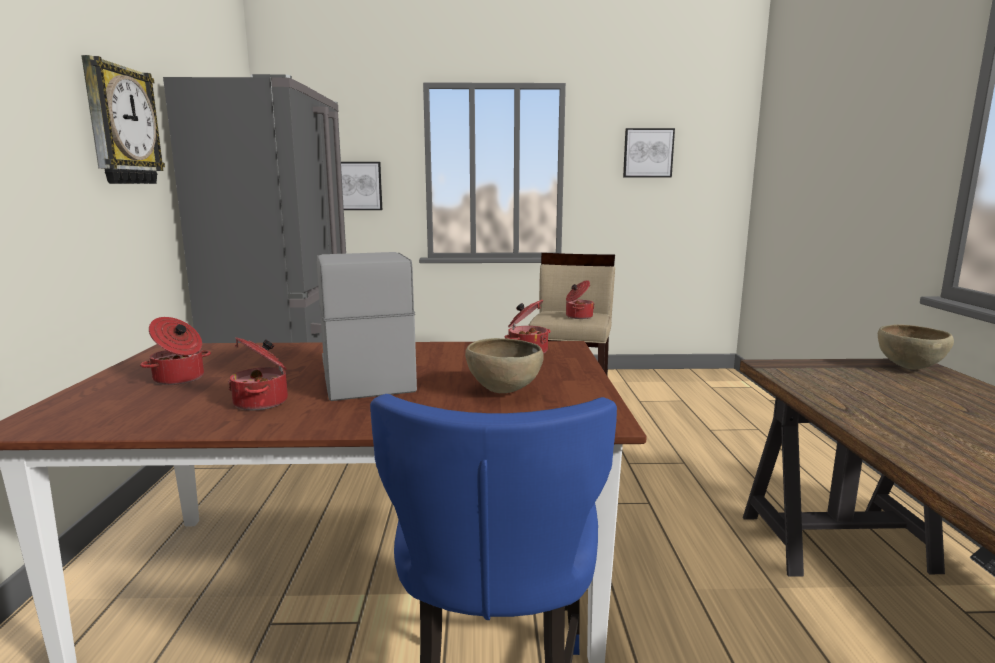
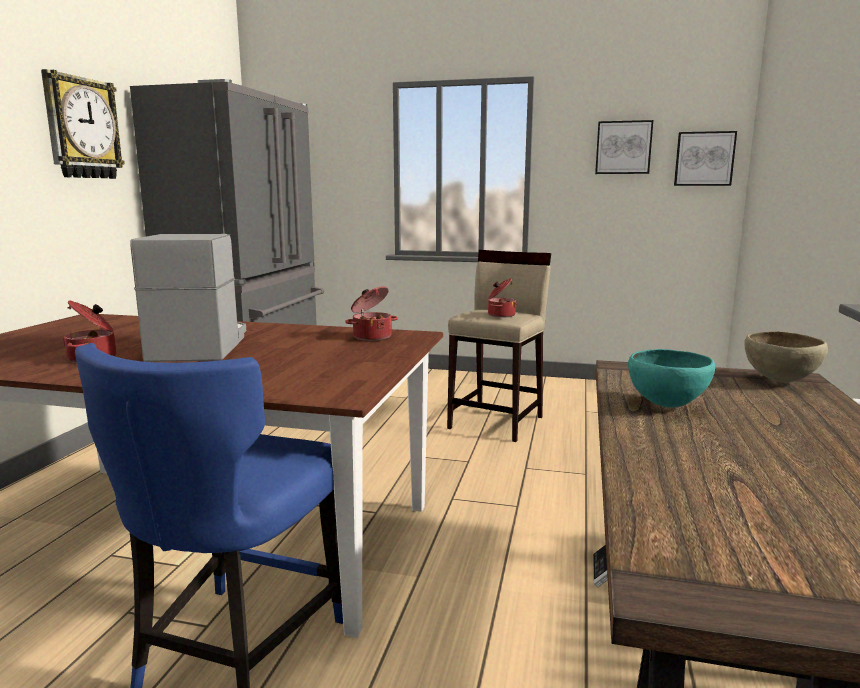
camera: 15 degrees right, 0 degrees up
cooking pot [140,317,211,385] -> none
picture [341,162,382,210] -> picture moved to [674,131,737,186]
brown bowl [465,338,544,393] -> none
none -> turquoise bowl [628,349,715,408]

